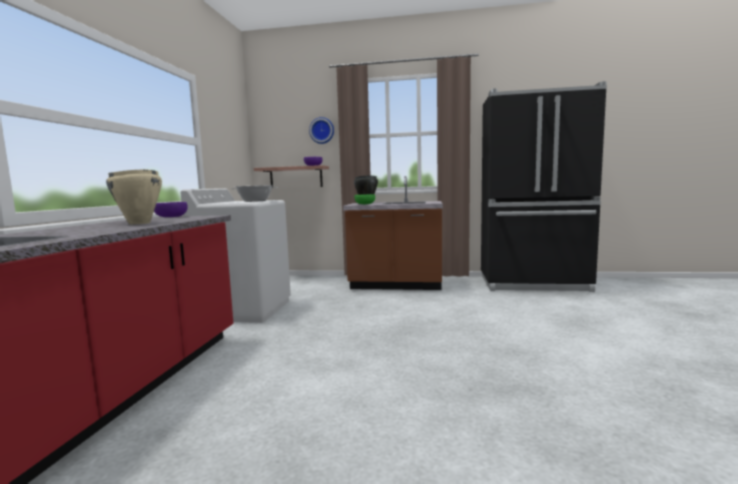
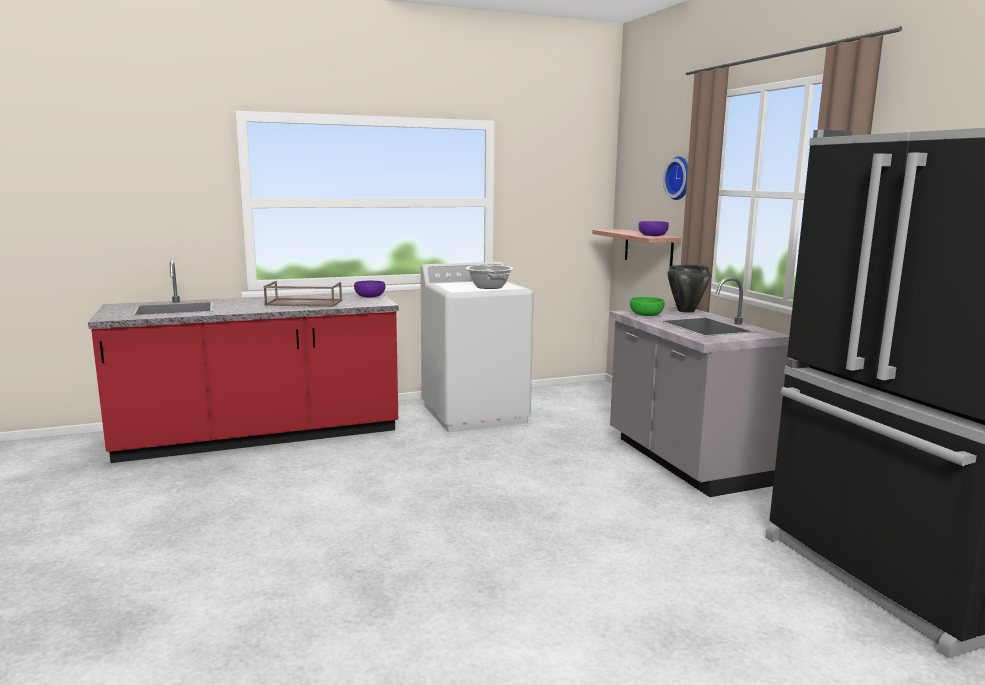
camera: 60 degrees right, 5 degrees up
beige cooking pot [106,169,162,224] -> brown tray [263,281,342,307]
brown counter [343,176,443,290] -> grey counter [609,277,789,497]

